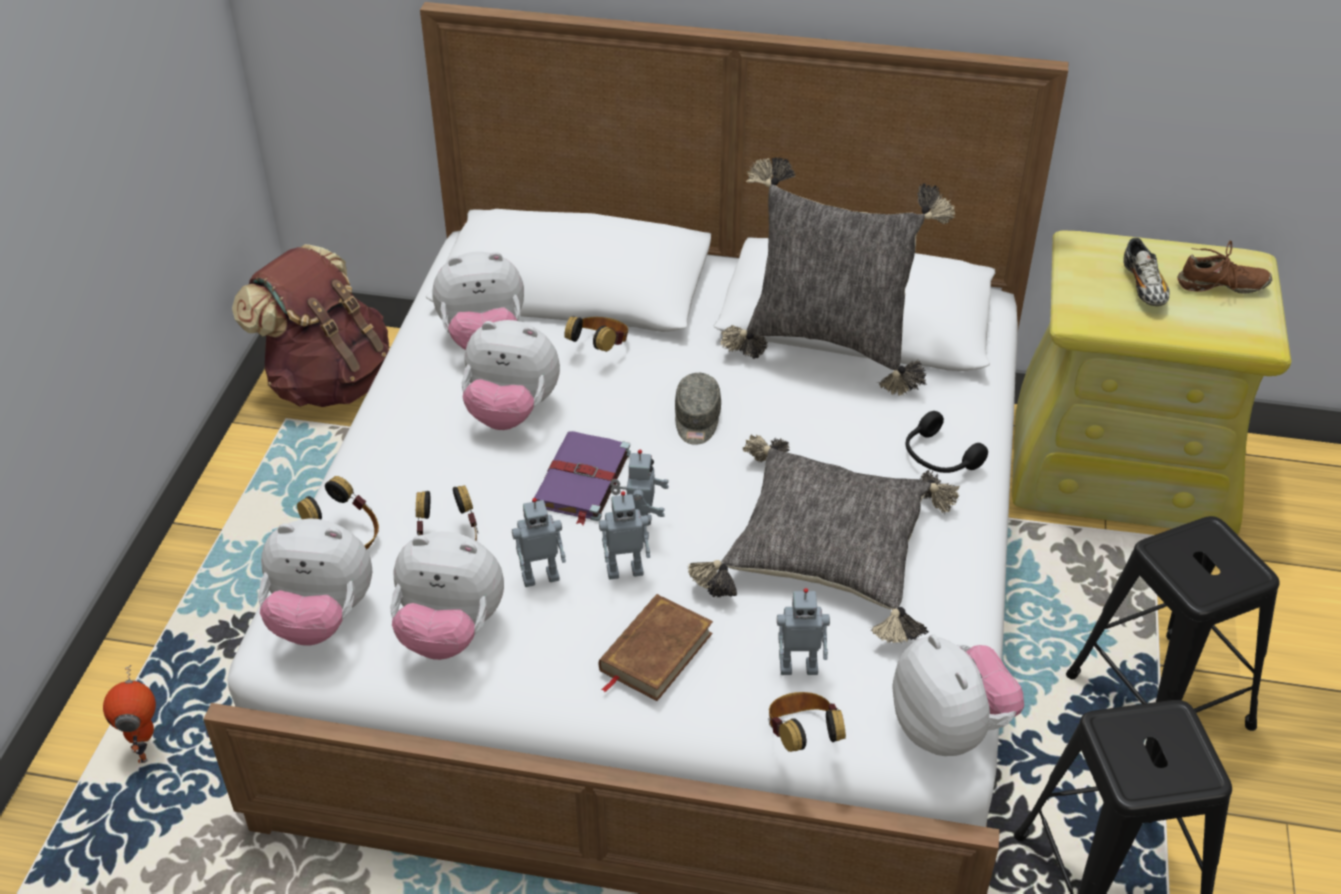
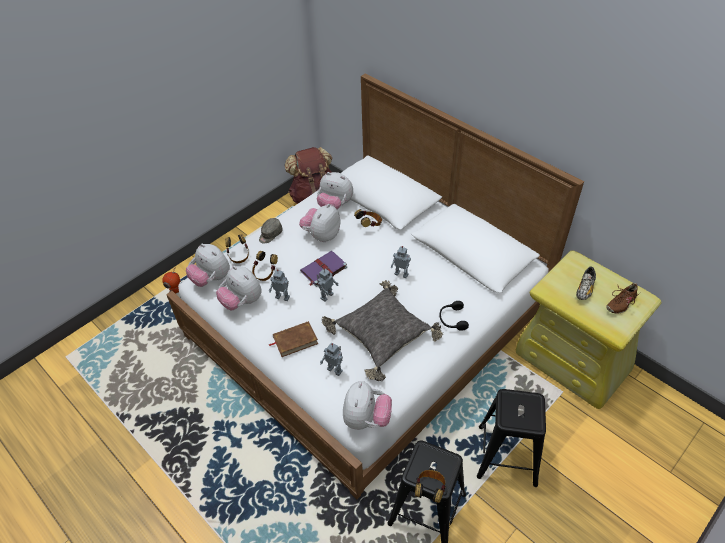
camera: 35 degrees right, 5 degrees up
plush toy [462,320,560,430] -> plush toy turned 75 degrees clockwise [299,204,341,242]
toy robot [599,491,650,579] -> toy robot moved to [391,246,411,278]
grey cap [675,373,721,445] -> grey cap moved to [259,218,283,244]
pillow [720,157,955,396] -> none
headphones [768,692,846,752] -> headphones moved to [415,470,446,503]
brown shoe [1177,241,1272,294] -> brown shoe turned 105 degrees clockwise [606,283,640,314]

